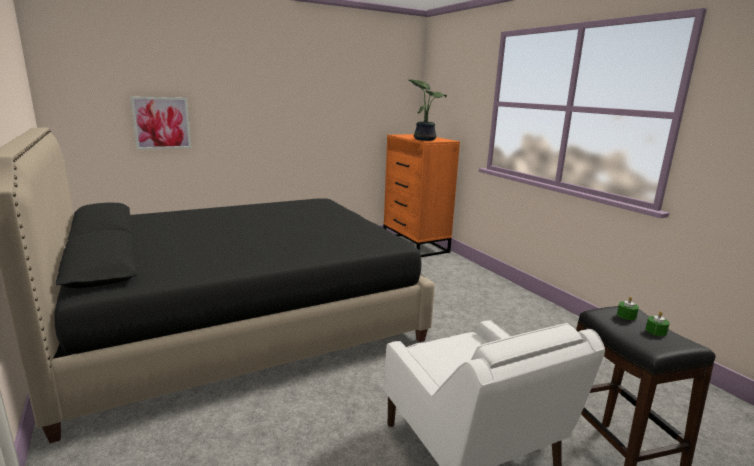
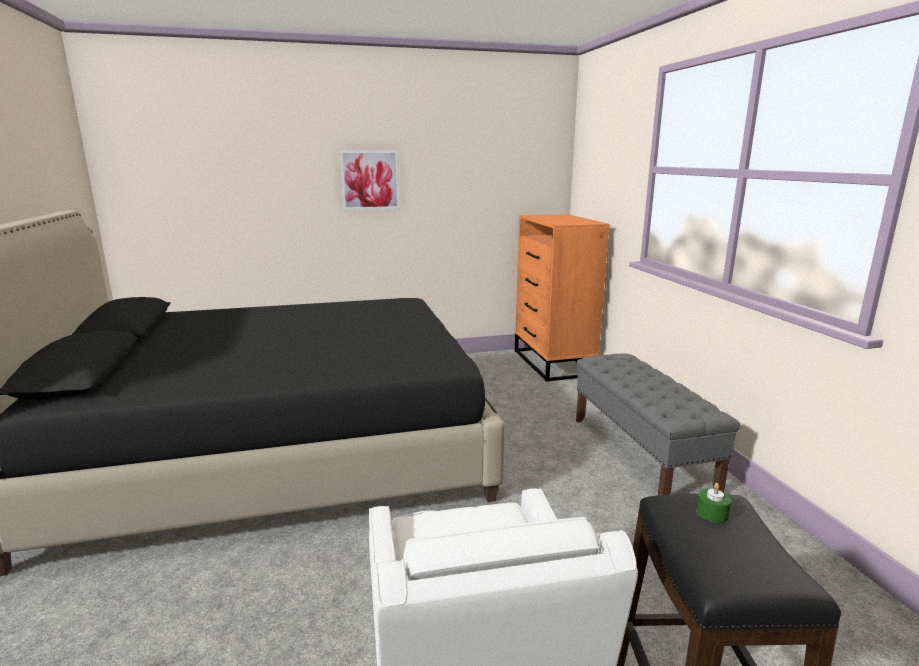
camera: 15 degrees right, 0 degrees up
picture [130,97,191,150] -> picture moved to [340,151,400,210]
potted plant [408,79,447,141] -> none
green candle [646,311,670,336] -> none
none -> grey bench [576,354,740,495]

